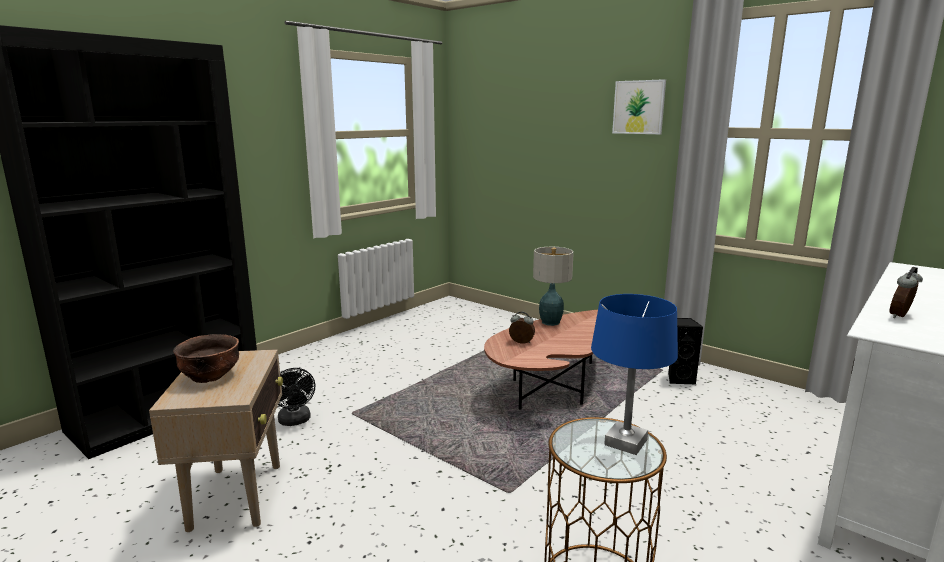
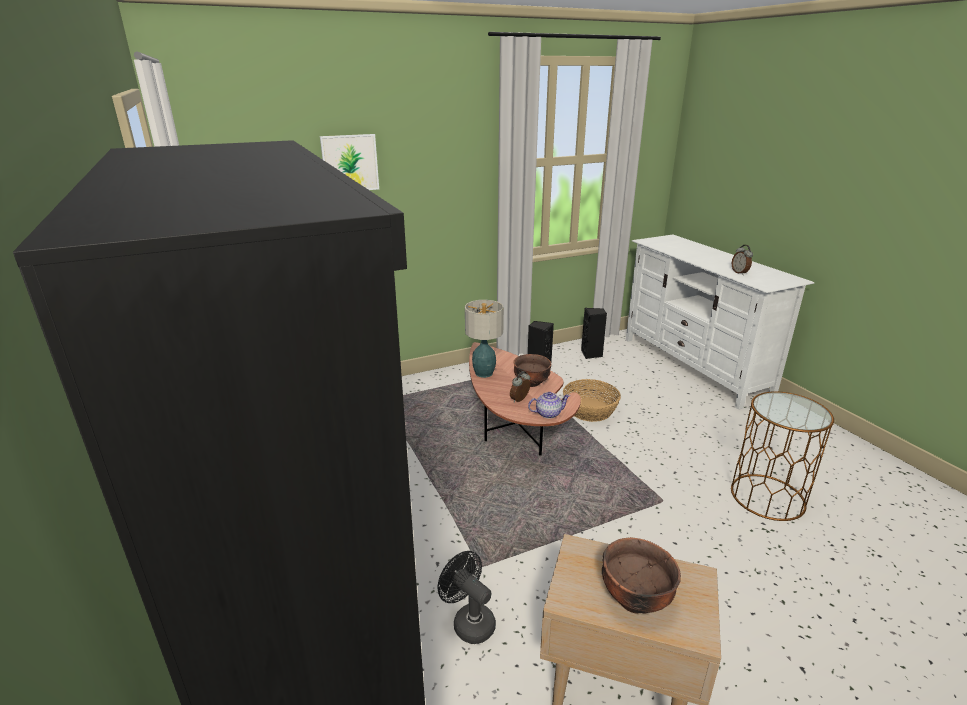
camera: 65 degrees left, 10 degrees up
black fan [278,368,315,426] -> black fan turned 135 degrees counterclockwise [437,551,496,644]
blue table lamp [591,294,678,455] -> none
picture [612,79,666,134] -> picture moved to [320,134,379,190]
none -> brown bowl [513,354,551,387]
none -> teapot [528,392,570,419]
none -> basket [563,379,621,422]
none -> black speaker [581,308,607,359]

